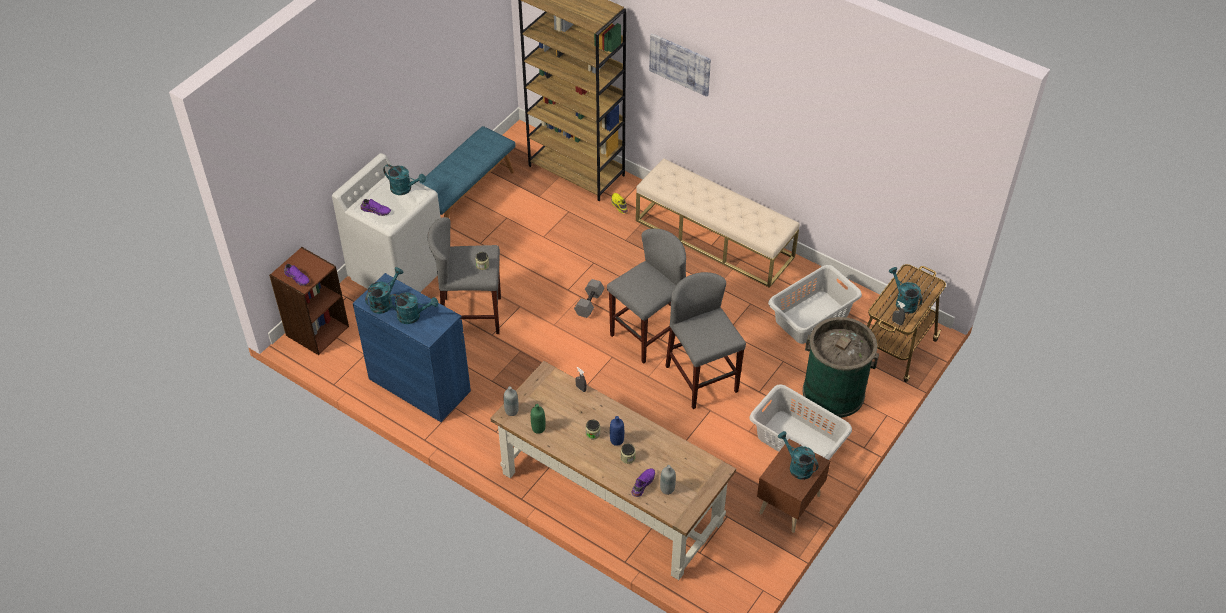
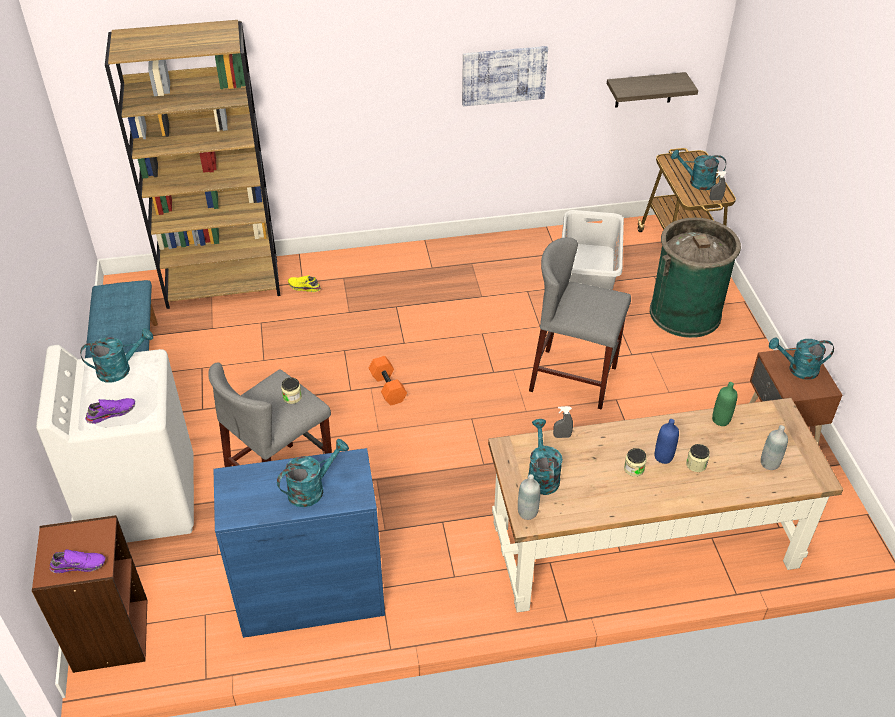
camera: 45 degrees left, 5 degrees down
turquoise watering can [365,267,403,314] -> turquoise watering can moved to [528,419,563,495]
green bottle [531,404,545,434] -> green bottle moved to [712,382,738,426]
grey dumbbell [574,279,605,318] -> orange dumbbell [369,356,407,405]
grey stool [607,229,686,364] -> none
purple shoe [631,468,655,497] -> none
beige bench [636,159,800,288] -> none
picture [649,33,711,97] -> picture moved to [462,46,548,106]
grey laundry basket [750,385,852,460] -> none
none -> shelf [607,72,698,108]

